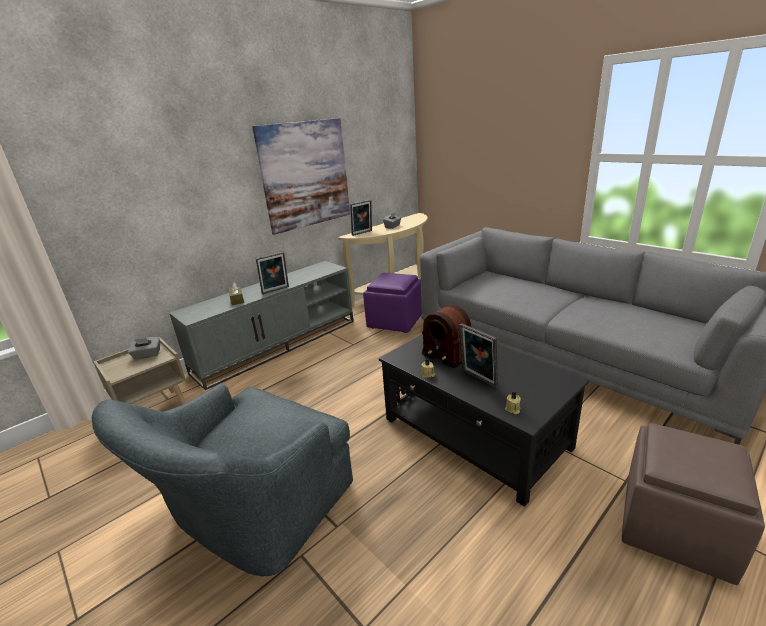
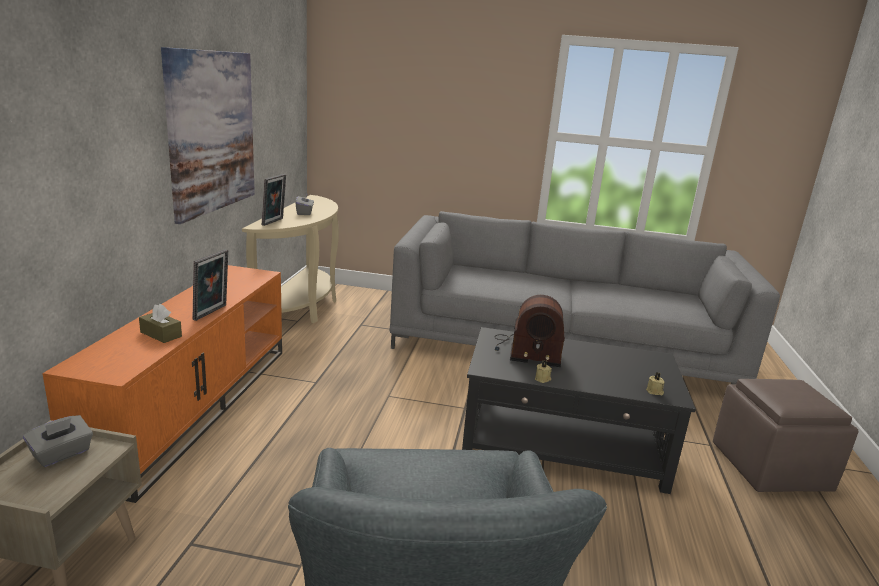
camera: 40 degrees left, 5 degrees down
grey tv stand [169,261,354,390] -> orange tv stand [42,265,282,503]
purple ottoman [363,273,422,333] -> none
picture frame [459,323,498,388] -> none

